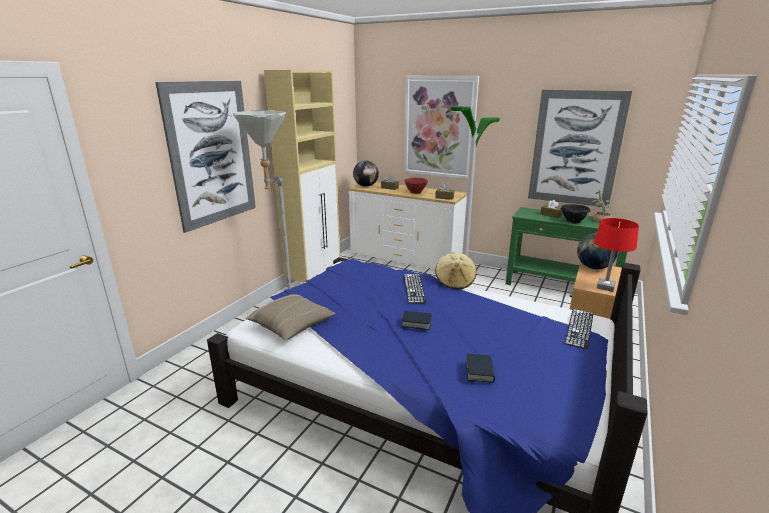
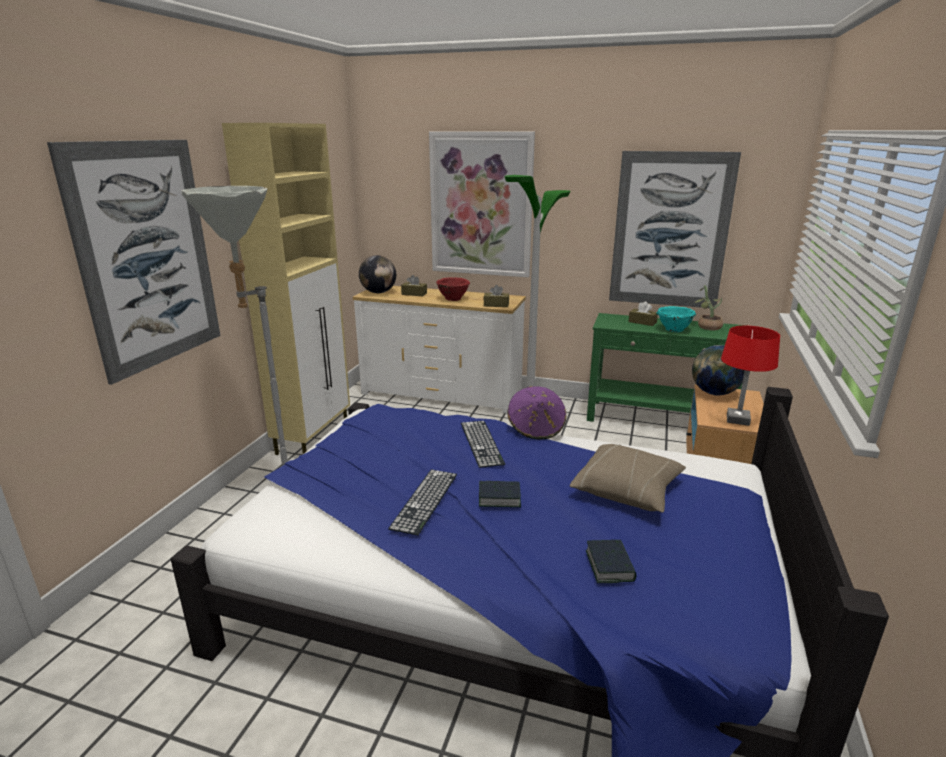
camera: 10 degrees left, 0 degrees up
beige pillow [246,294,336,340] -> beige pillow moved to [570,444,686,512]
beige hat [435,253,477,289] -> purple hat [507,386,566,440]
black bowl [560,204,590,223] -> turquoise bowl [657,306,696,332]
keyboard [564,309,594,349] -> keyboard moved to [388,470,457,535]

